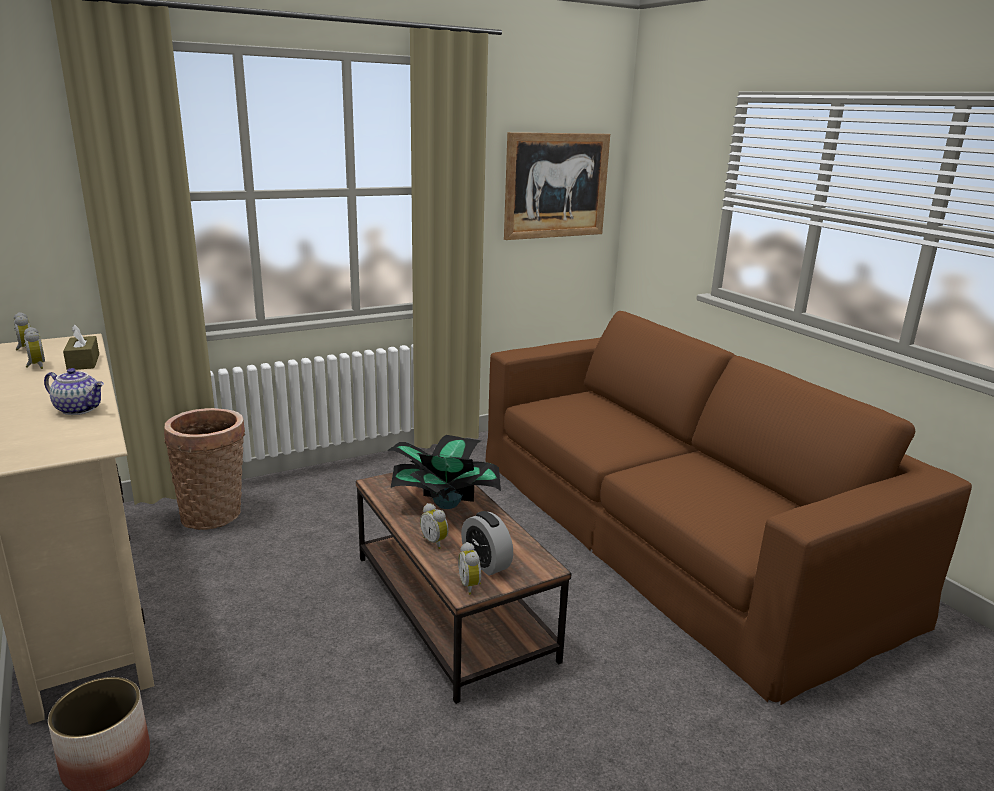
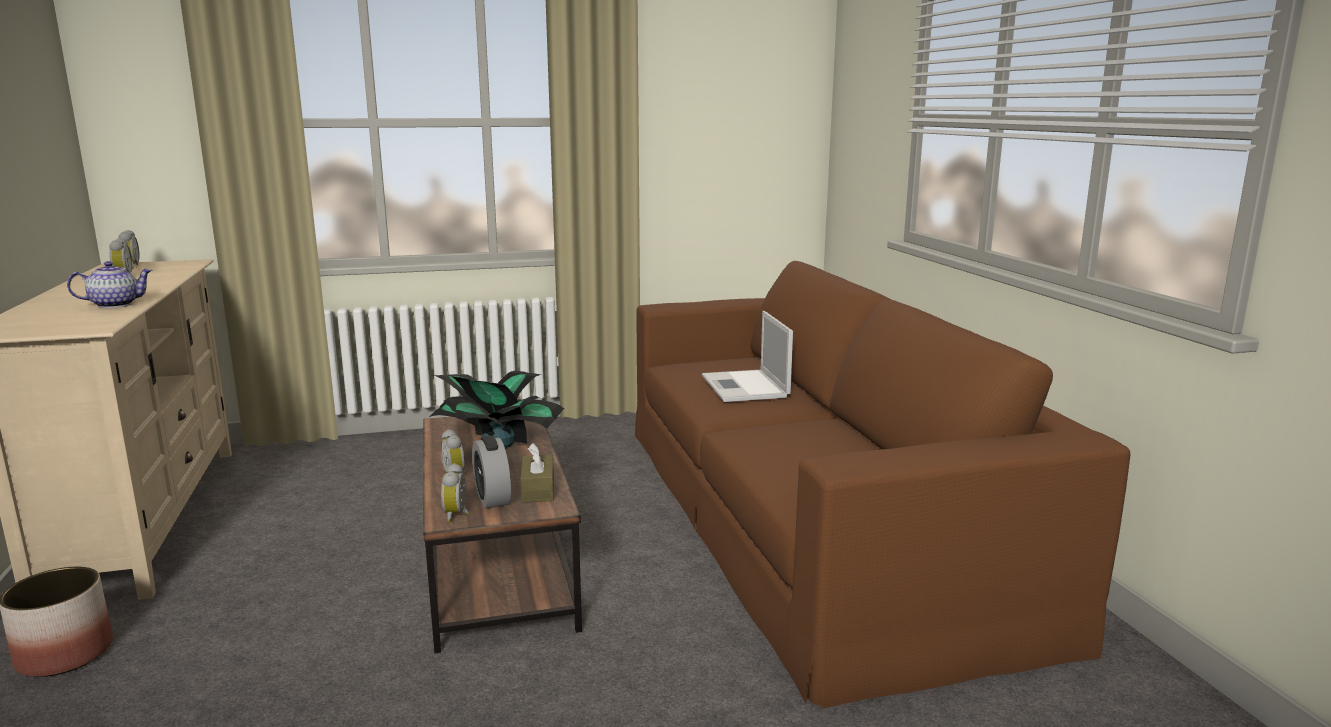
camera: 15 degrees right, 5 degrees down
teapot [44,368,104,415] -> teapot turned 60 degrees counterclockwise [67,261,153,308]
brown tissue box [63,324,99,370] -> brown tissue box moved to [520,443,554,503]
basket [164,408,245,530] -> none
picture [504,132,610,240] -> none
none -> laptop [702,311,793,402]

